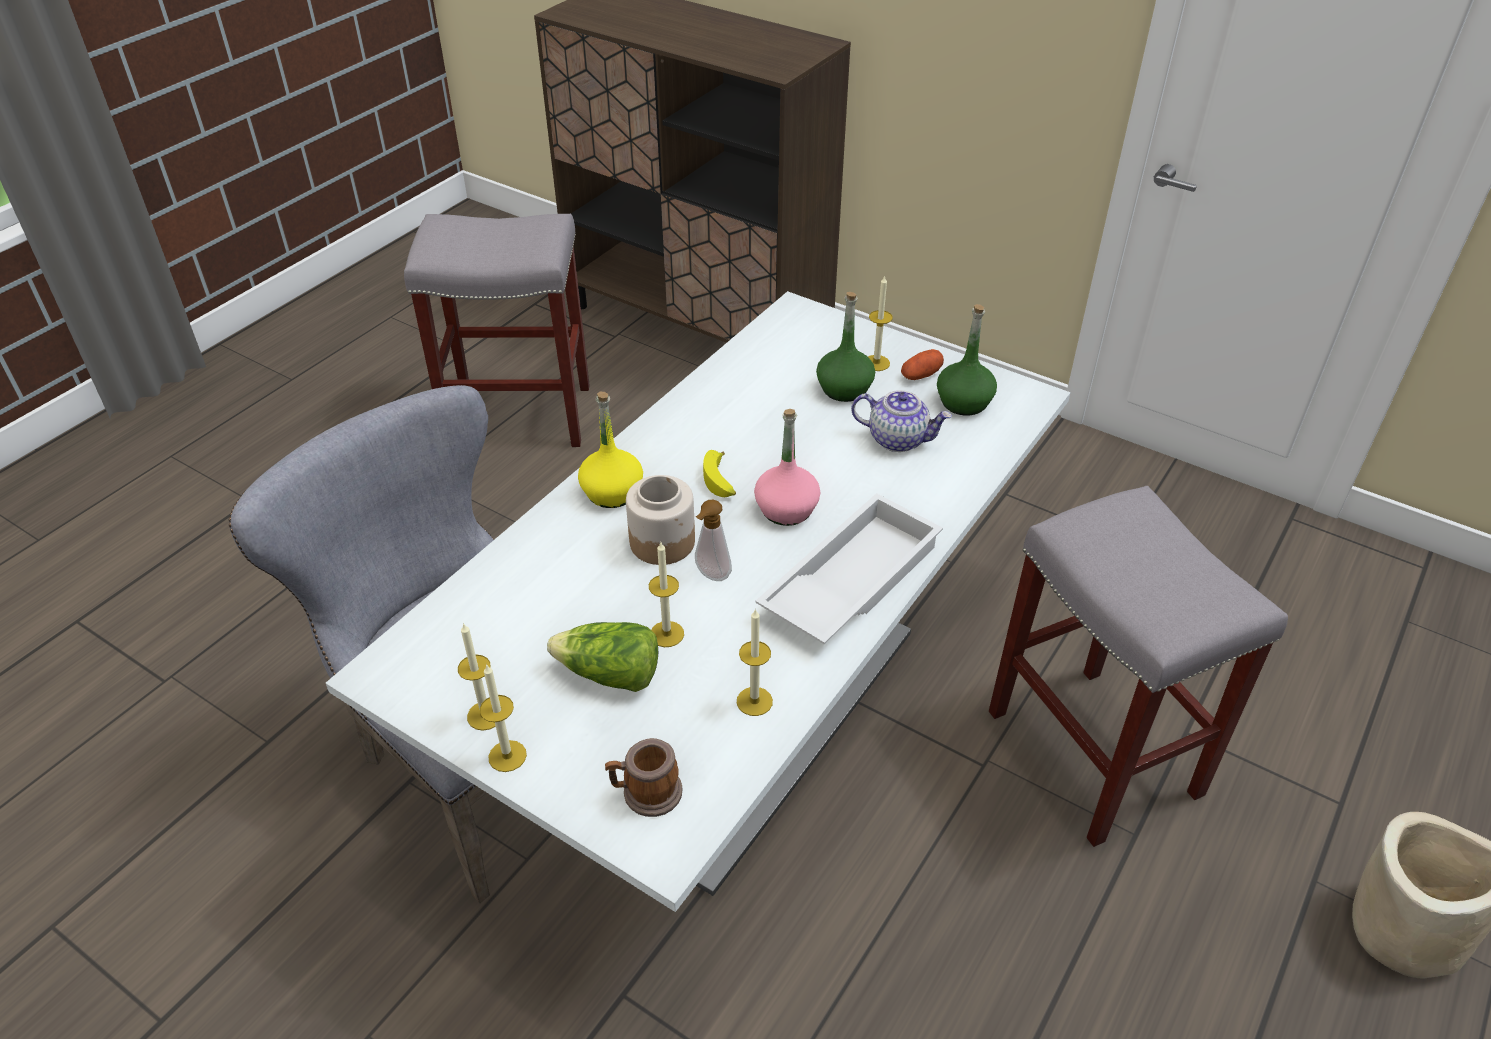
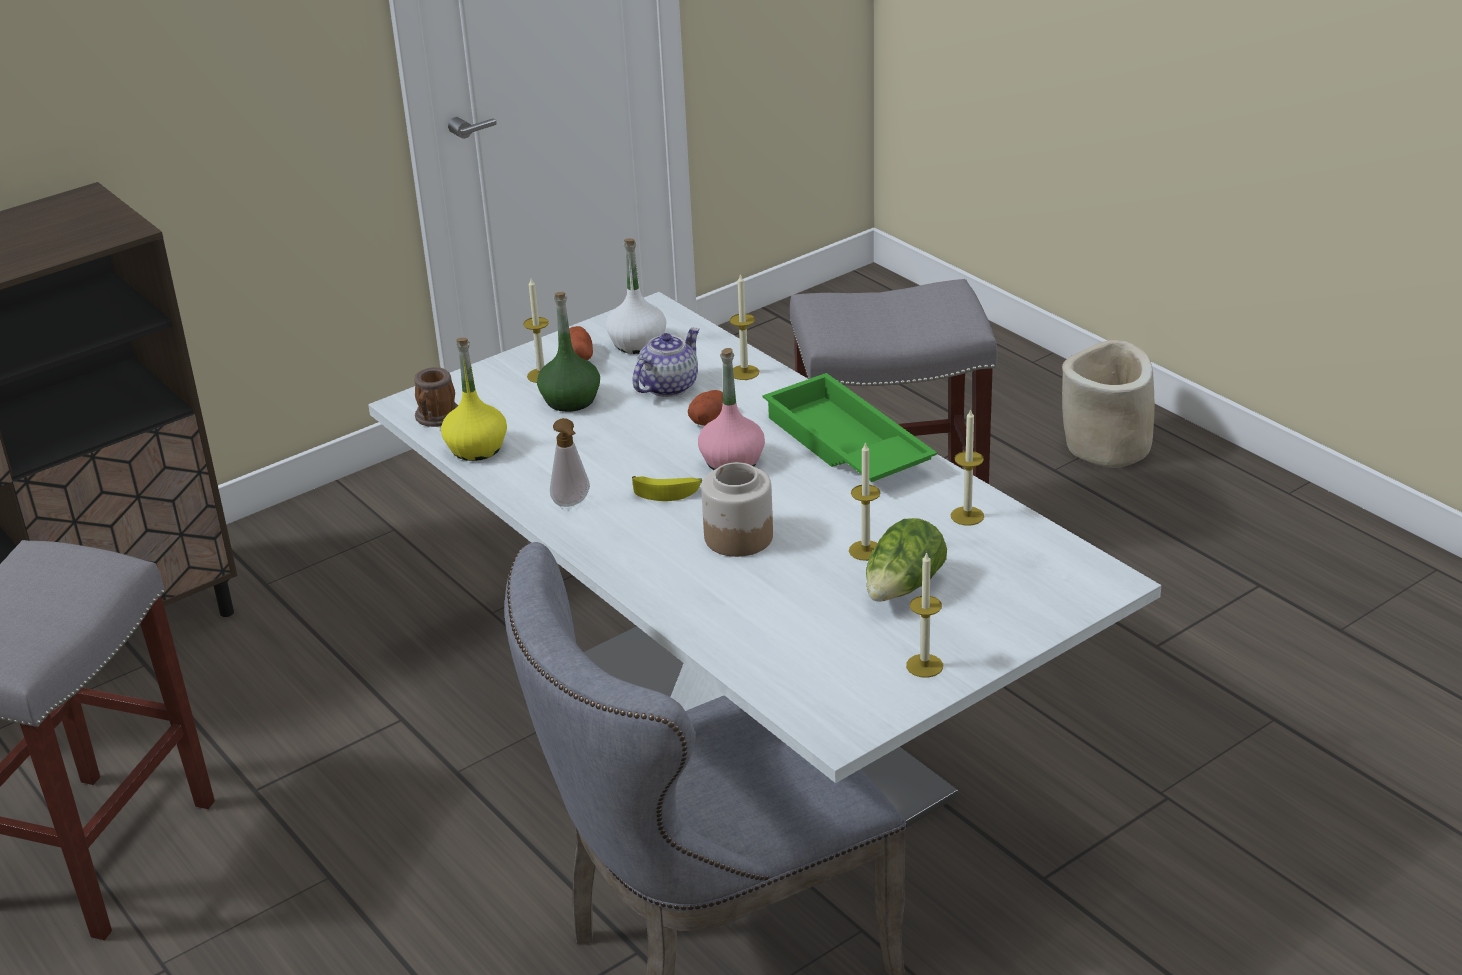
camera: 70 degrees left, 10 degrees down
candle [480,664,527,772] -> candle moved to [730,273,759,380]
yellow bottle [578,392,643,508] -> yellow bottle moved to [441,337,507,461]
mug [605,738,682,817] -> mug moved to [414,367,458,427]
soap dispenser [695,500,732,581] -> soap dispenser moved to [550,418,590,507]
white tray [755,493,943,644] -> green tray [763,373,937,482]
green bottle [937,304,997,416] -> white bottle [606,238,666,354]
none -> potato [688,390,723,426]

